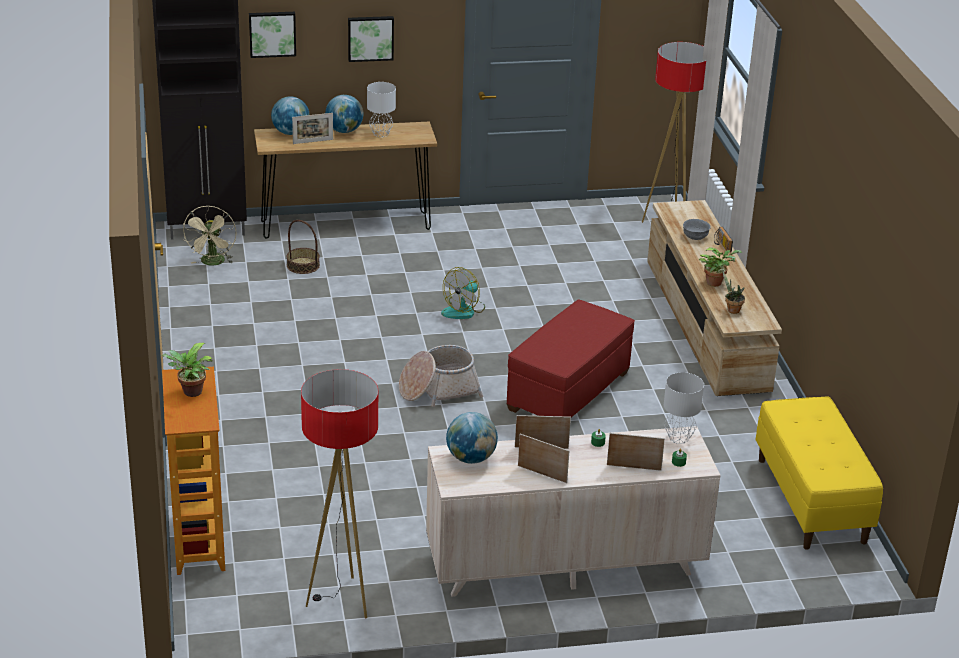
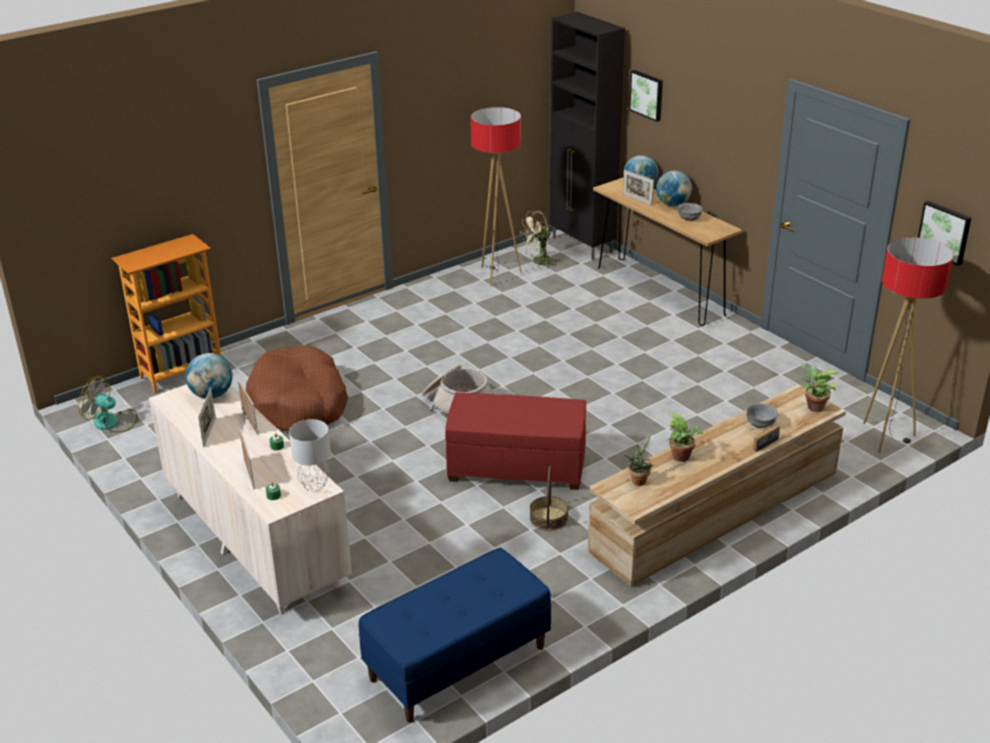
camera: 65 degrees right, 0 degrees up
potted plant [161,343,213,397] -> potted plant moved to [800,363,838,412]
basket [286,220,320,274] -> basket moved to [530,466,568,531]
floor lamp [301,369,378,619] -> floor lamp moved to [471,107,521,286]
picture [348,16,394,62] -> picture moved to [918,201,971,266]
grey table lamp [367,82,396,137] -> grey bowl [677,203,702,221]
fan [441,267,485,319] -> fan moved to [79,376,138,432]
yellow bench [756,397,883,550] -> blue bench [359,548,551,723]
none -> brown dog bed [246,345,348,431]

